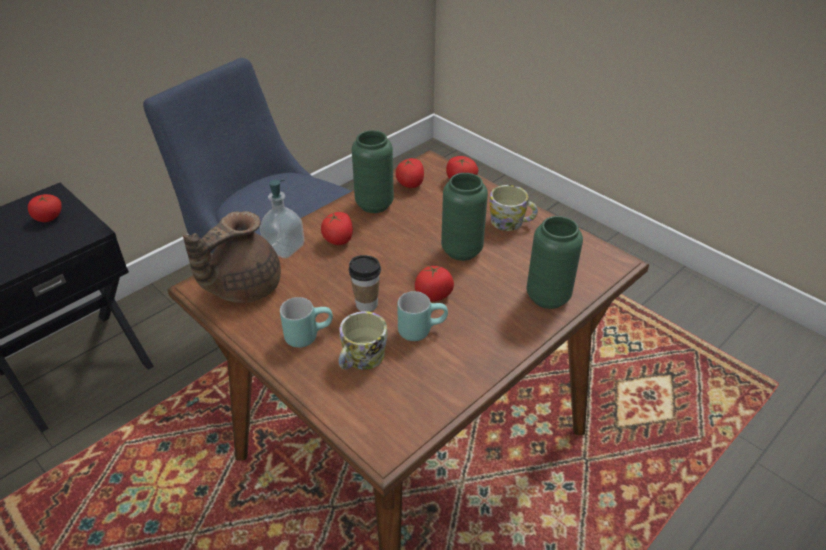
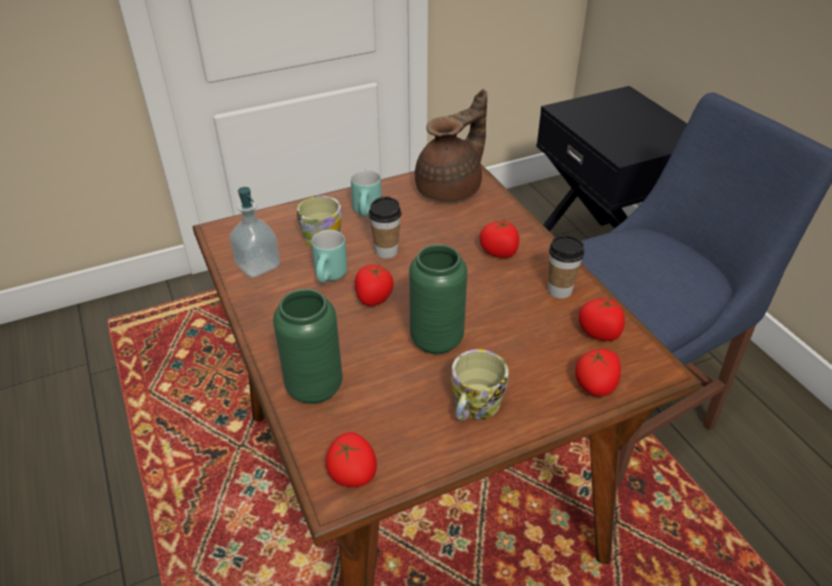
camera: 110 degrees right, 0 degrees up
tomato [28,194,62,222] -> tomato moved to [326,432,377,487]
brown teapot [183,211,281,303] -> brown teapot turned 75 degrees clockwise [415,89,487,201]
soap dispenser [260,179,304,259] -> soap dispenser moved to [229,187,280,278]
green vase [352,130,394,213] -> cup [548,235,584,299]

